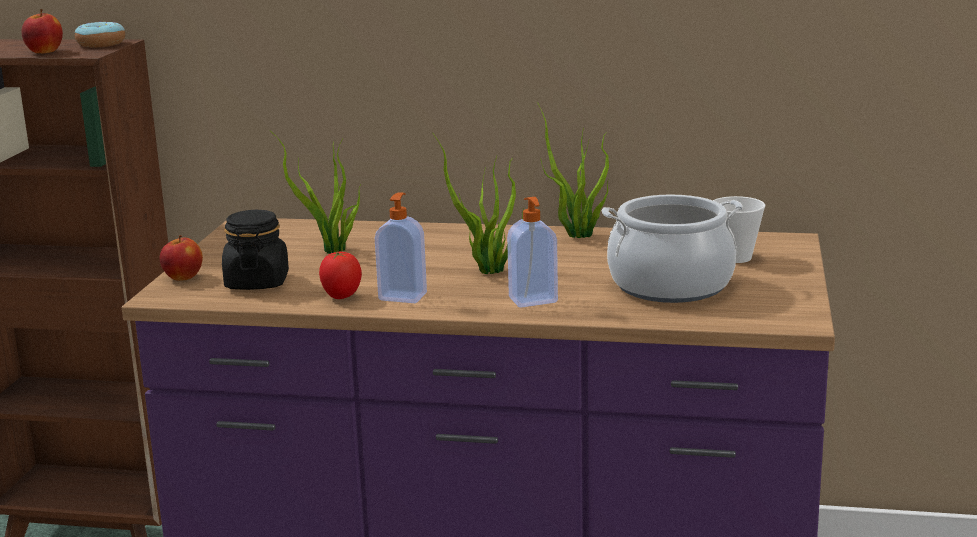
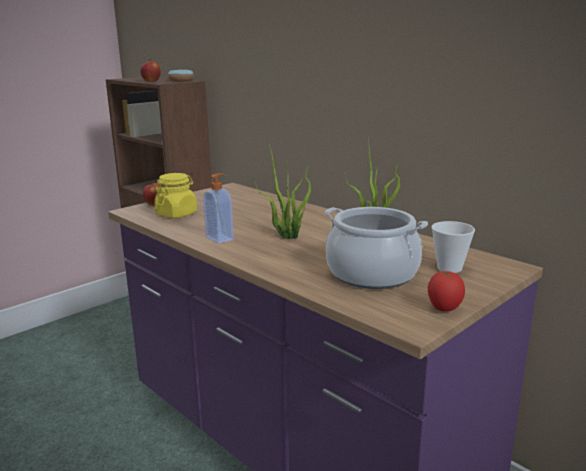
camera: 35 degrees right, 0 degrees up
black jar [222,210,289,290] -> yellow jar [154,173,197,218]
potted plant [270,131,361,254] -> none
tomato [319,252,362,299] -> tomato moved to [428,271,465,312]
soap dispenser [507,197,558,308] -> none

